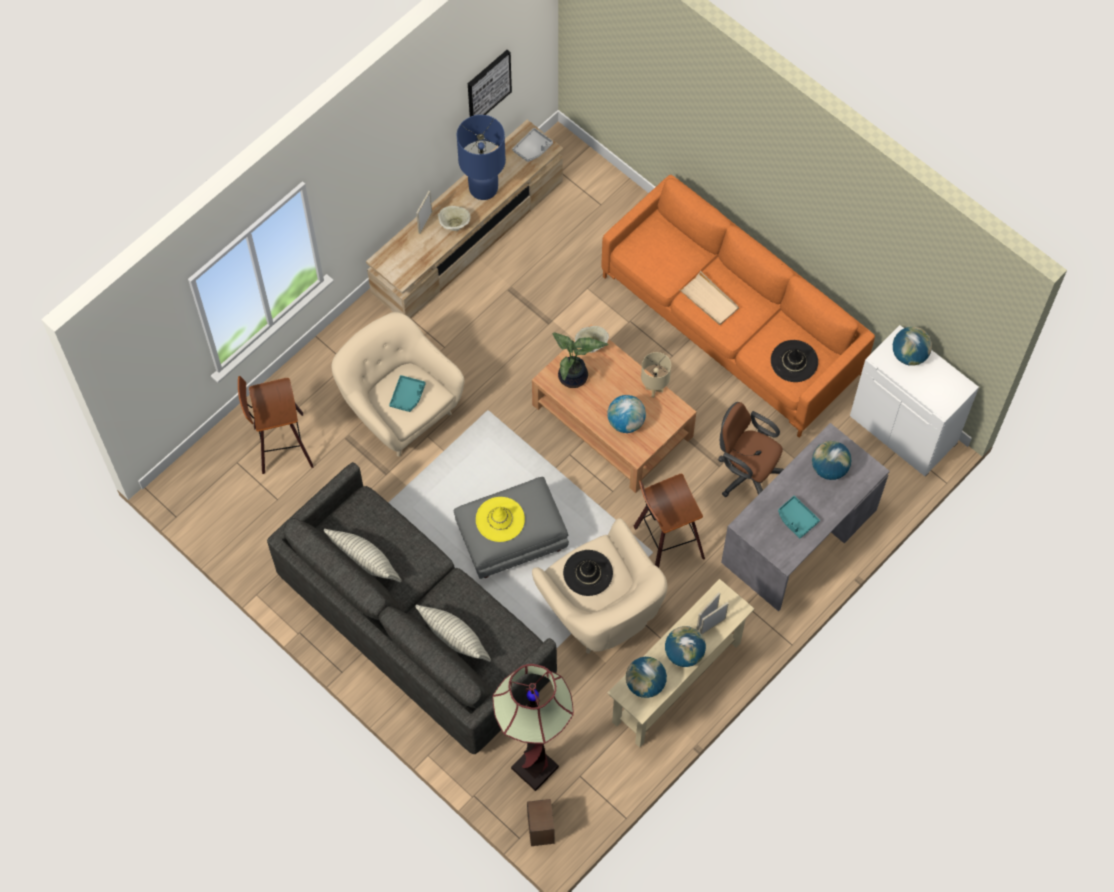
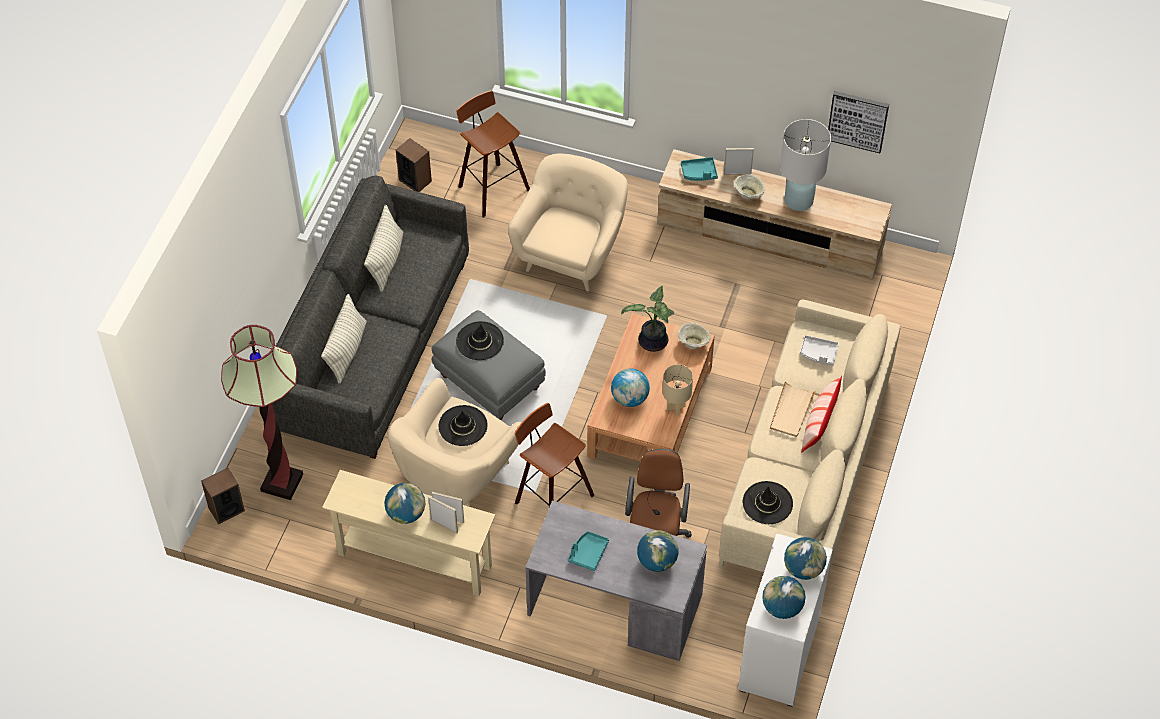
camera: 65 degrees right, 10 degrees down
turquoise tray [389,375,426,412] -> turquoise tray moved to [681,157,718,181]
blue table lamp [457,115,506,200] -> white table lamp [780,119,831,211]
yellow hat [476,497,525,542] -> black hat [456,321,504,360]
grey tray [512,128,553,162] -> grey tray moved to [800,335,839,366]
orange sofa [601,175,875,438] -> beige sofa [719,299,901,580]
globe [626,657,667,698] -> globe moved to [762,576,805,619]
none -> speaker [396,138,432,192]
none -> pillow [801,375,842,452]

